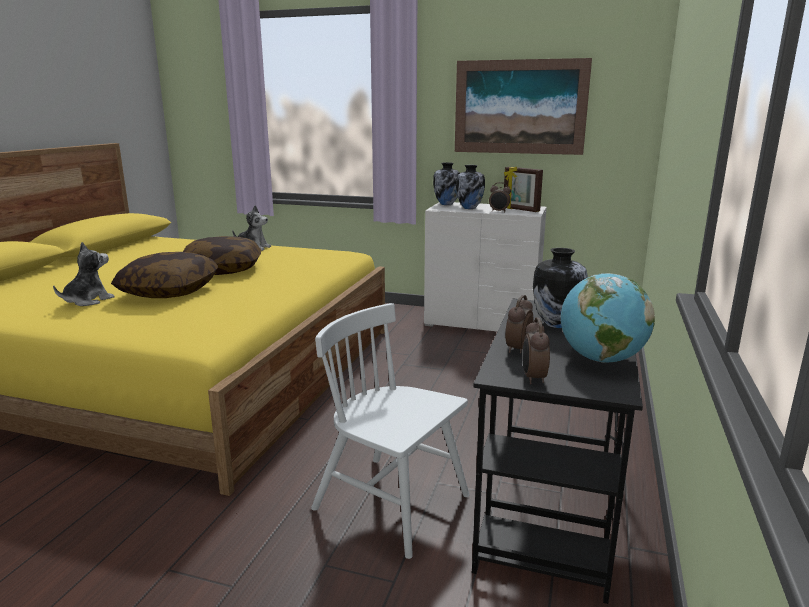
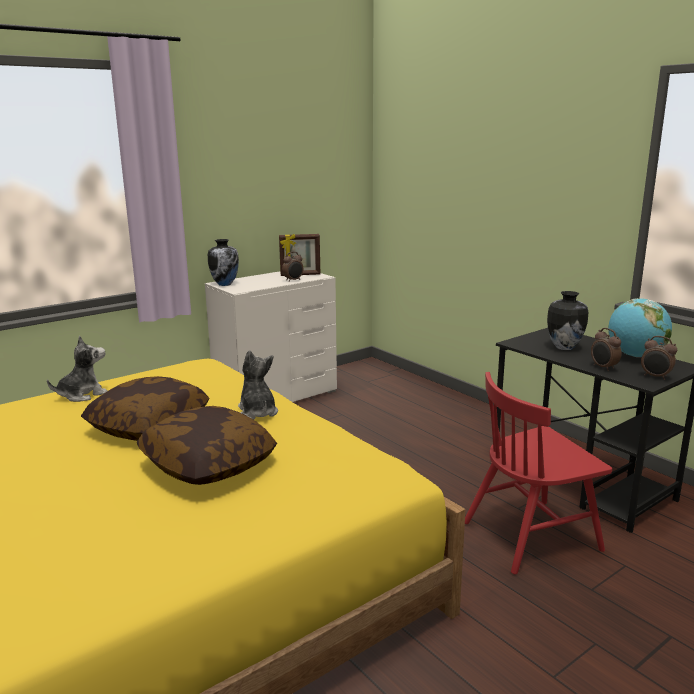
camera: 55 degrees left, 0 degrees up
plush toy [53,242,115,306] -> plush toy moved to [238,350,278,420]
white chair [311,303,470,559] -> red chair [465,372,612,574]
picture [455,58,592,155] -> none
vase [456,165,485,209] -> none

